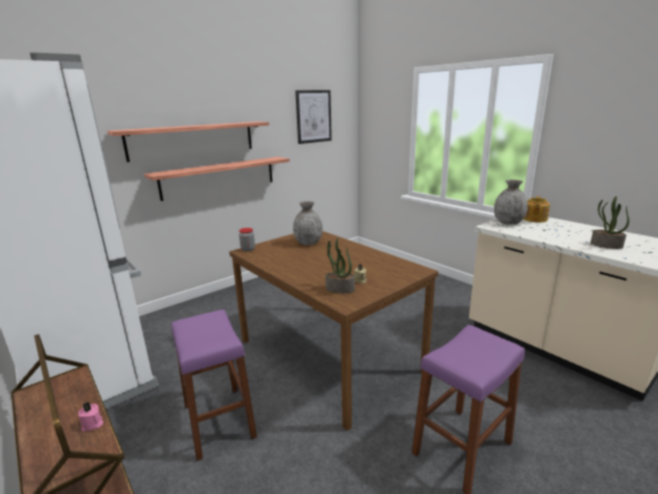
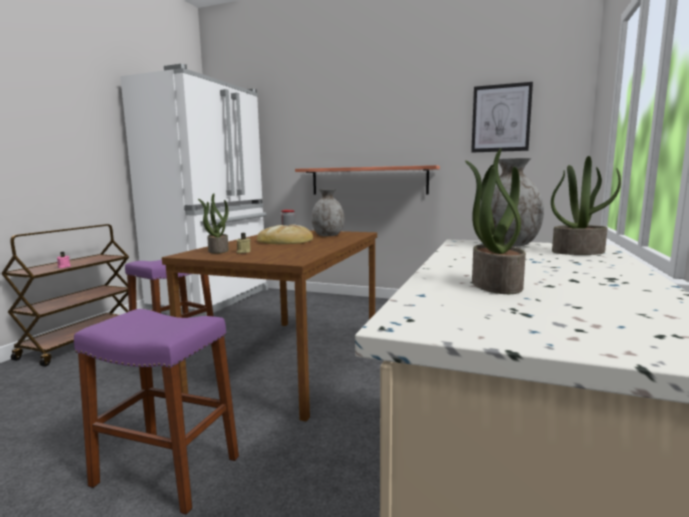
camera: 60 degrees right, 10 degrees down
shelf [107,122,269,162] -> none
teapot [524,196,550,223] -> potted plant [551,156,621,255]
none -> bread [257,224,313,244]

